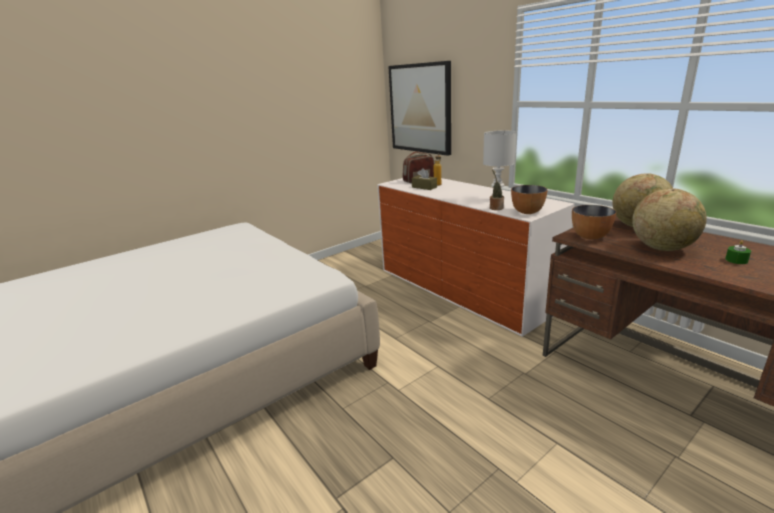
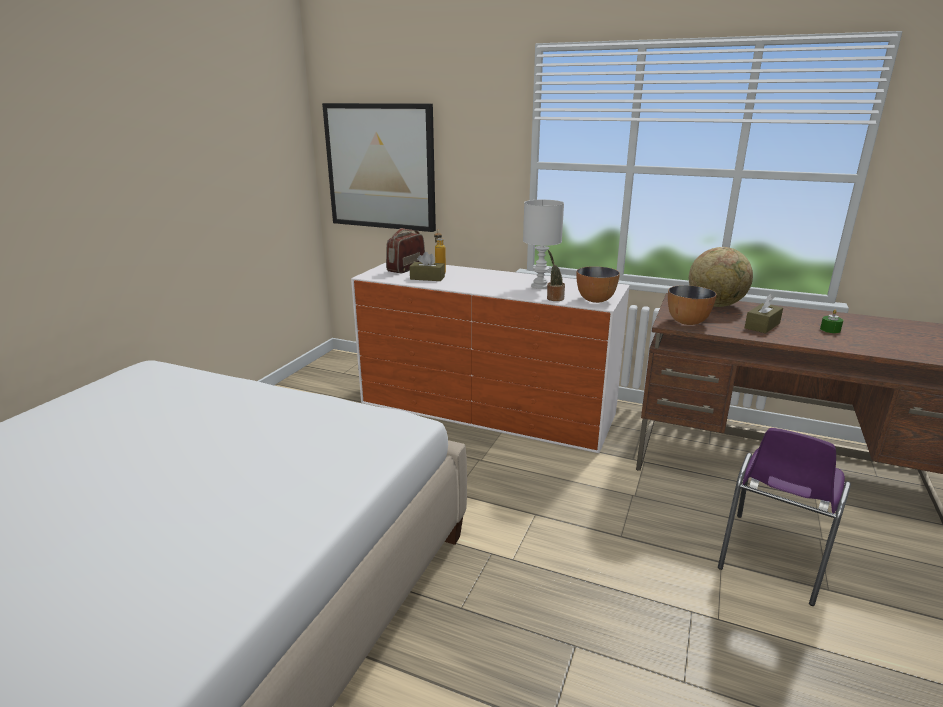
camera: 30 degrees left, 0 degrees up
globe [632,188,707,251] -> brown tissue box [745,294,783,333]
none -> purple chair [718,428,851,606]

